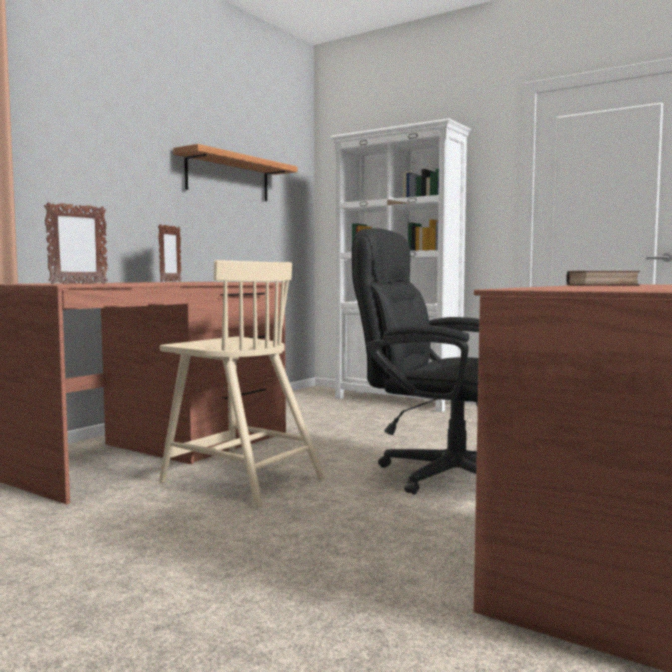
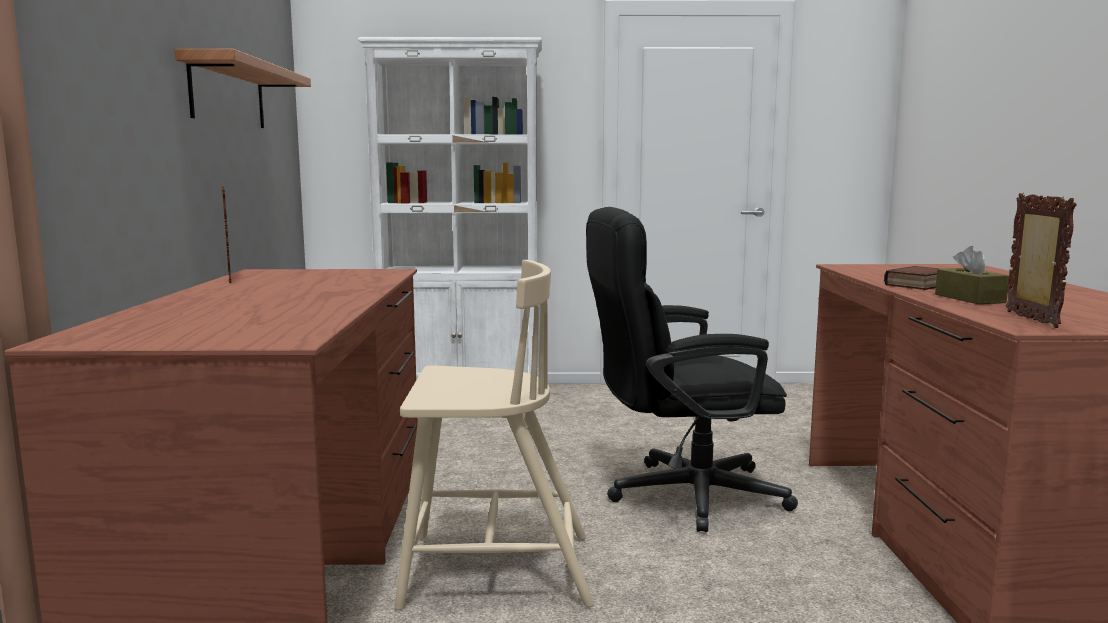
camera: 35 degrees left, 5 degrees up
picture frame [44,202,108,284] -> picture frame moved to [1006,193,1077,328]
none -> brown tissue box [935,246,1009,304]

